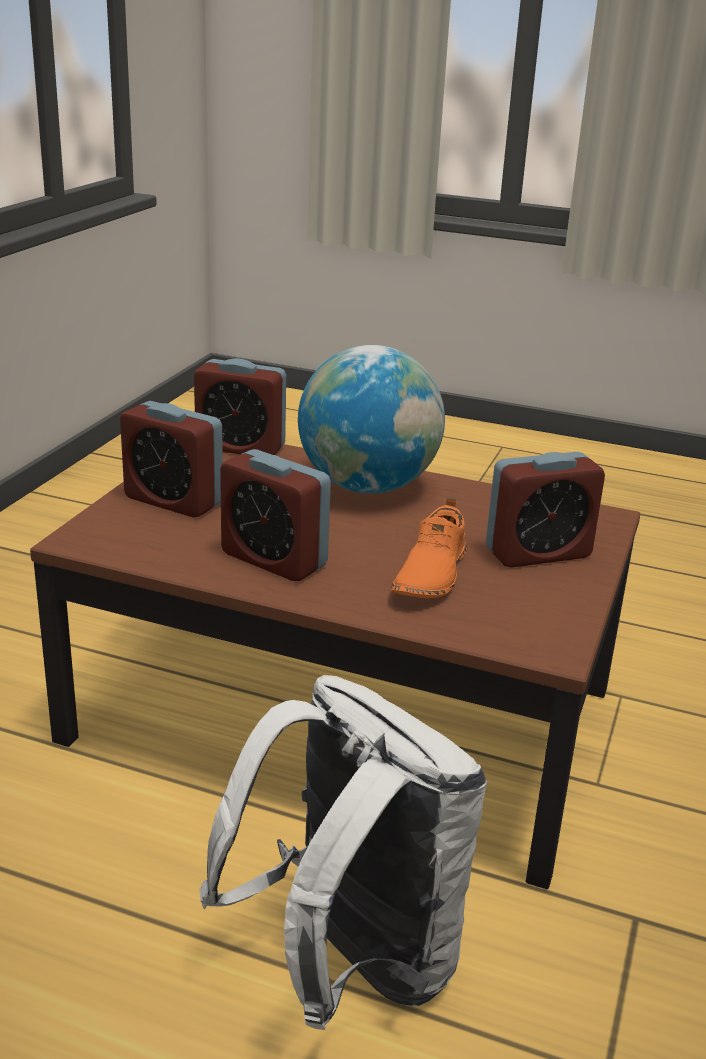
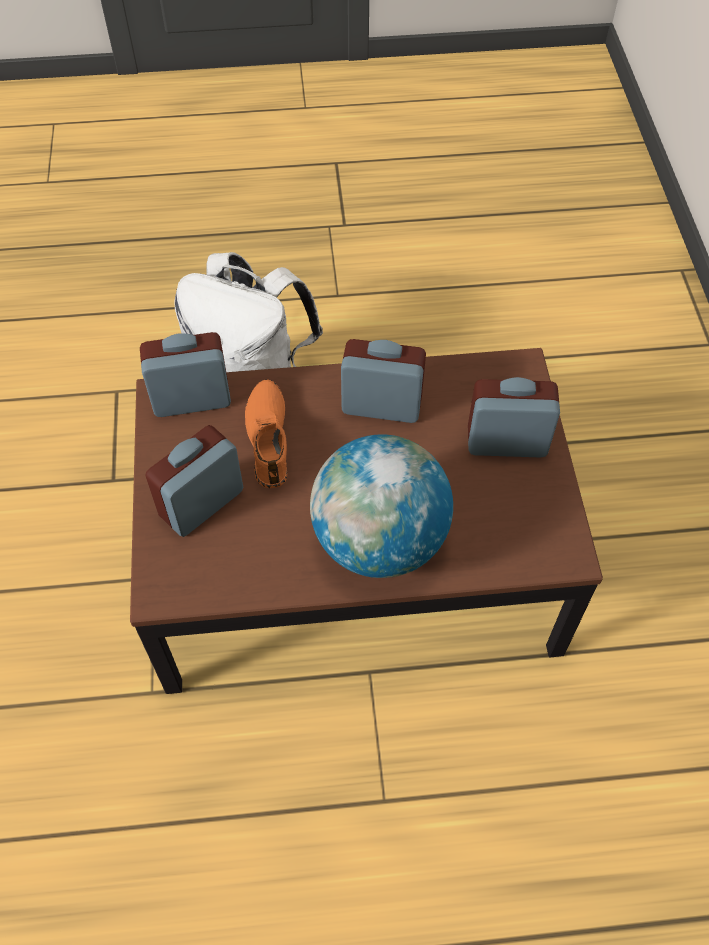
camera: 155 degrees right, 30 degrees up
alarm clock [194,359,286,455] -> alarm clock moved to [140,332,231,417]

